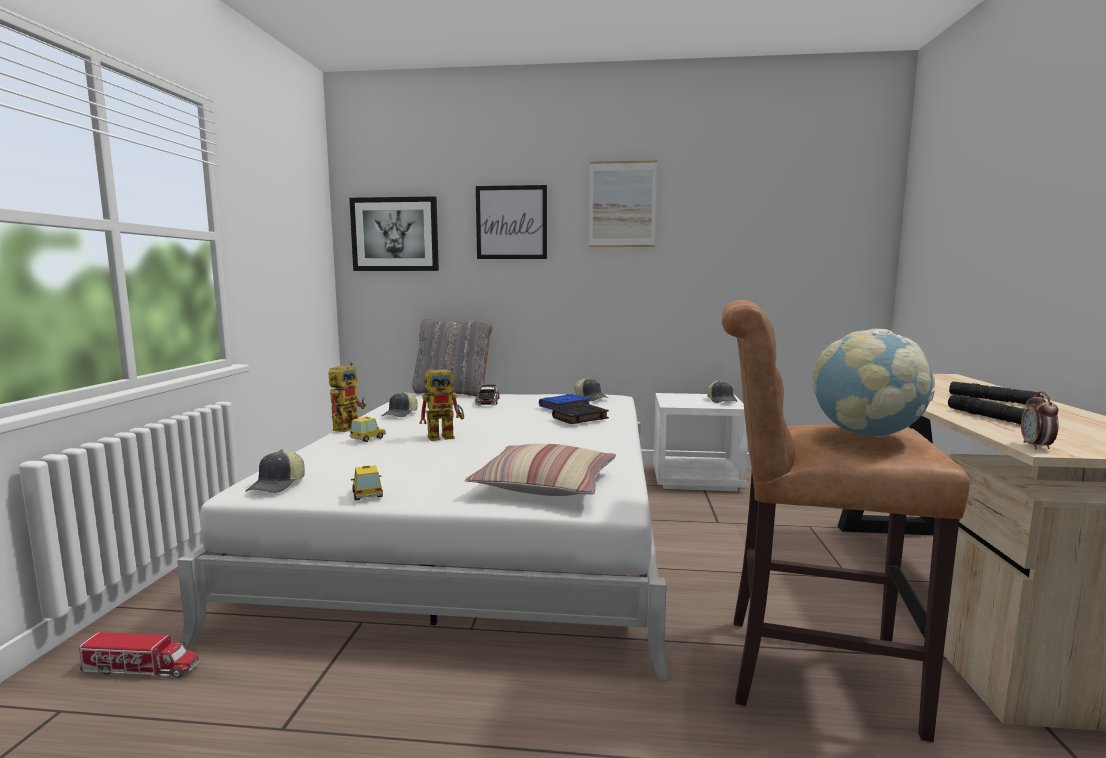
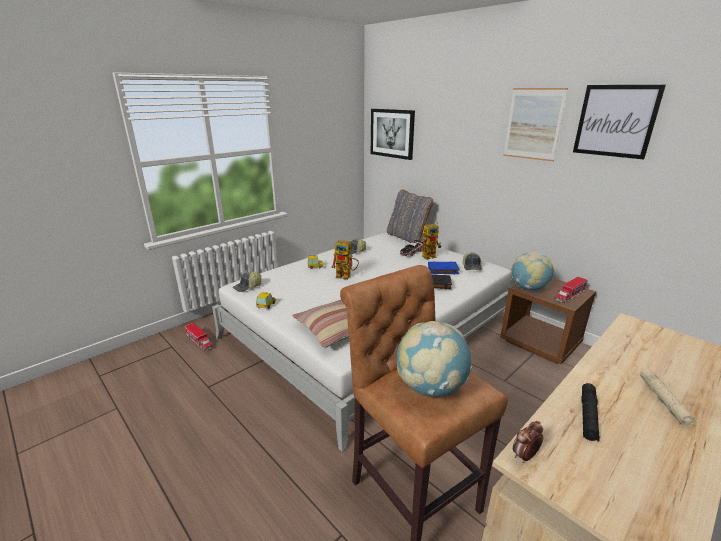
camera: 40 degrees right, 15 degrees up
toy robot [328,362,366,432] -> toy robot moved to [421,223,442,259]
picture [476,185,547,259] -> picture moved to [573,85,666,159]
white nightstand [653,393,747,491] -> brown nightstand [500,278,596,364]
cap [707,380,737,403] -> toy truck [555,277,588,303]
black flashlight [949,382,1043,404] -> beige flashlight [640,369,697,426]
none -> globe [511,252,554,290]

